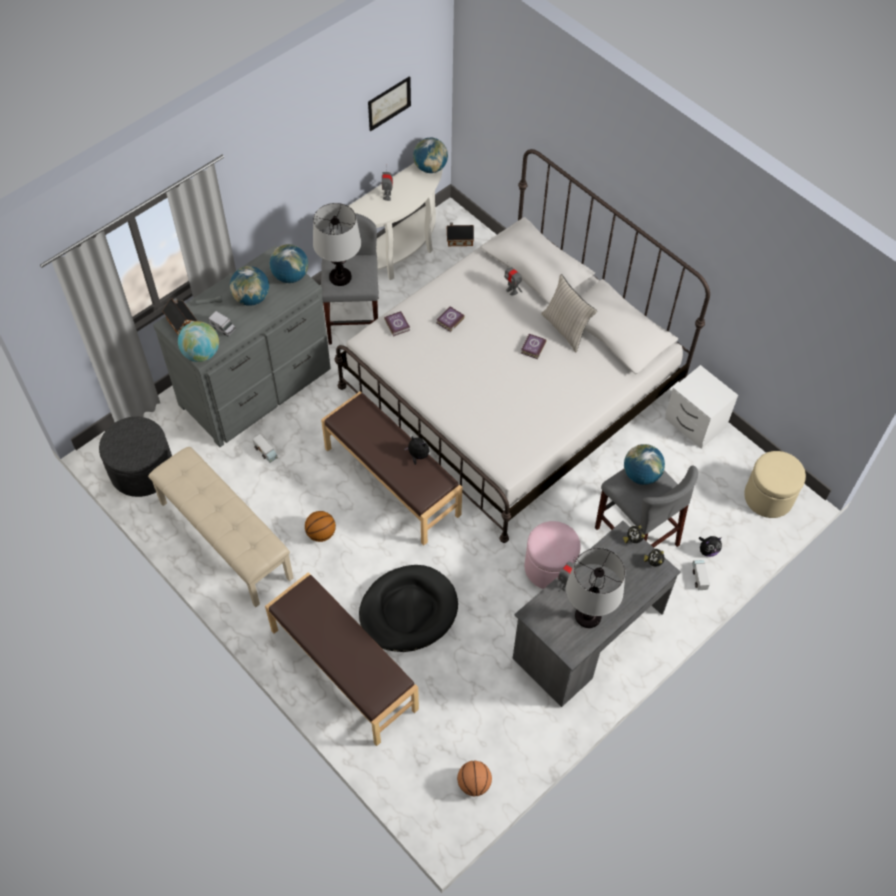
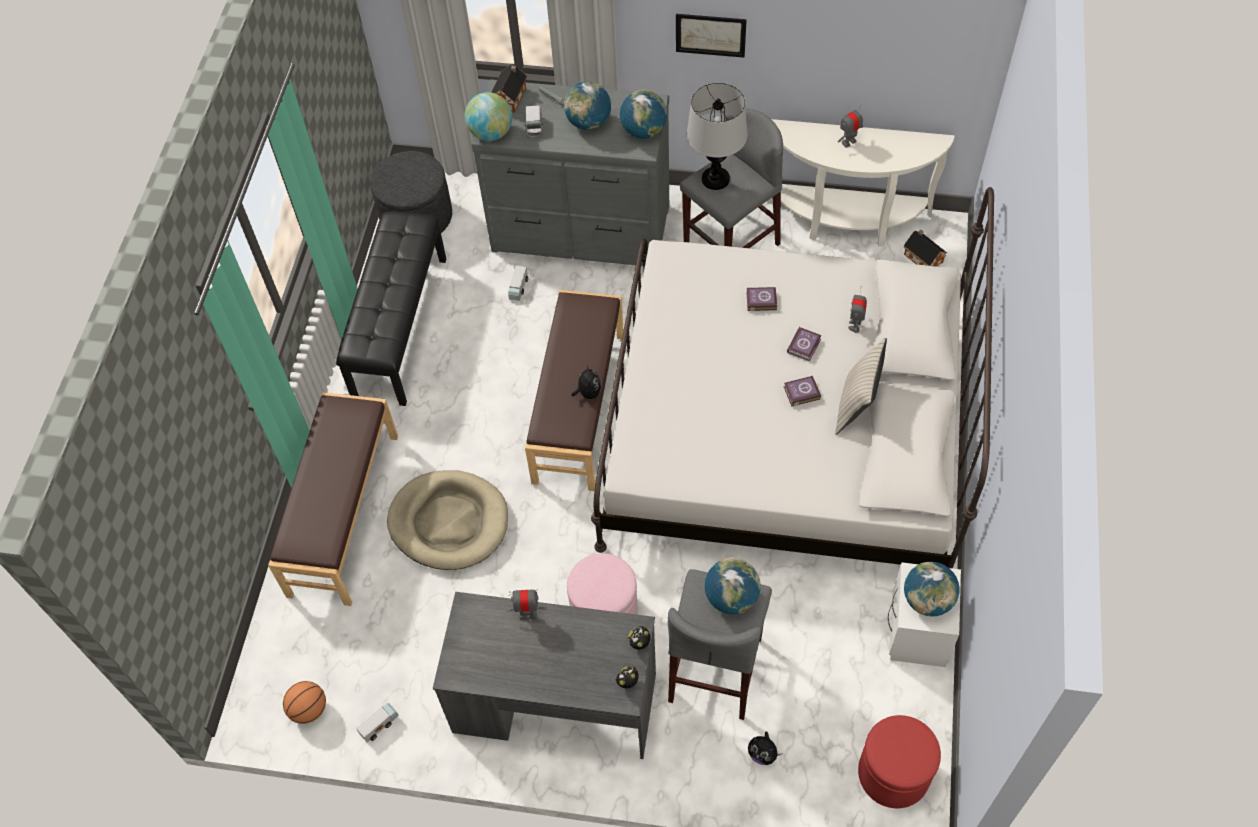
camera: 55 degrees right, 0 degrees up
beige bench [148,447,294,607] -> black bench [336,211,446,406]
basketball [305,511,336,542] -> none
black dog bed [359,565,458,652] -> beige dog bed [387,470,508,570]
picture [368,76,411,131] -> picture moved to [676,14,747,58]
book [384,311,410,336] -> book moved to [787,326,822,362]
globe [413,138,448,173] -> globe moved to [904,562,960,616]
table lamp [566,548,625,628] -> none
toy truck [692,560,710,590] -> toy truck moved to [356,703,399,742]
beige ottoman [744,451,806,518] -> red ottoman [858,715,941,808]

